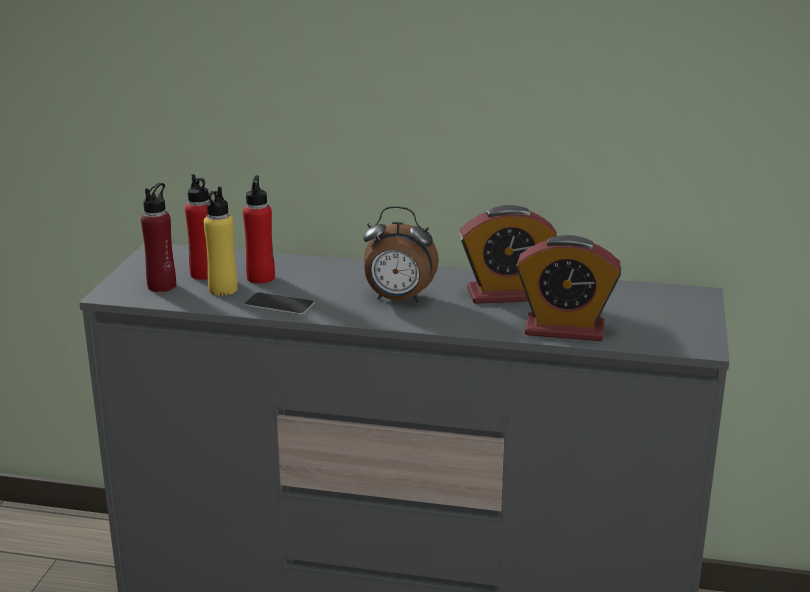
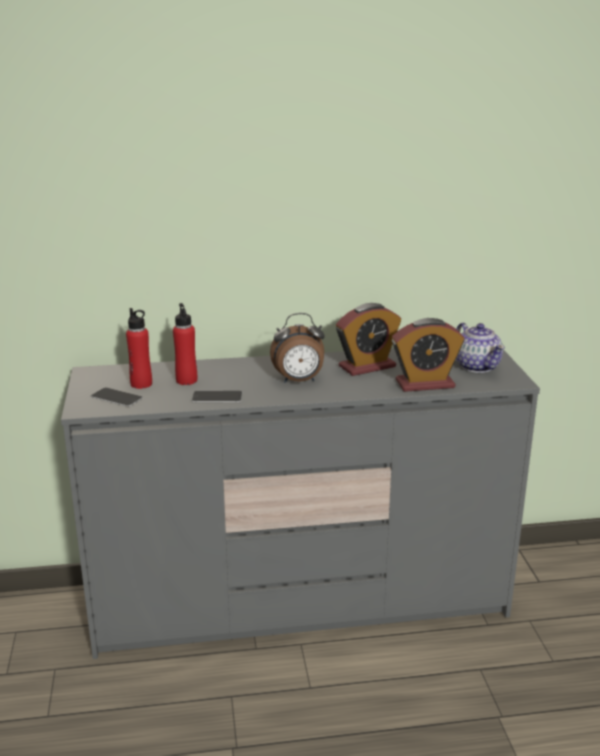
camera: 20 degrees left, 0 degrees up
red bottle [141,183,176,292] -> phone [90,387,143,407]
yellow bottle [204,187,237,296] -> none
none -> teapot [456,323,505,373]

